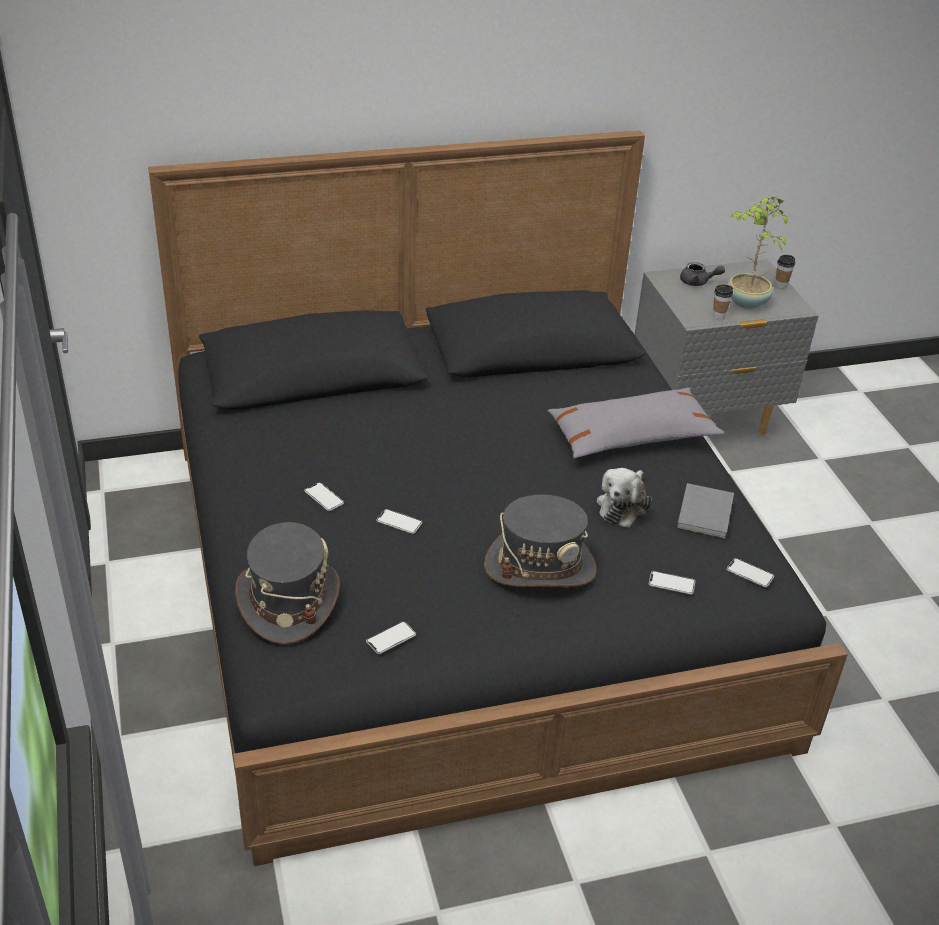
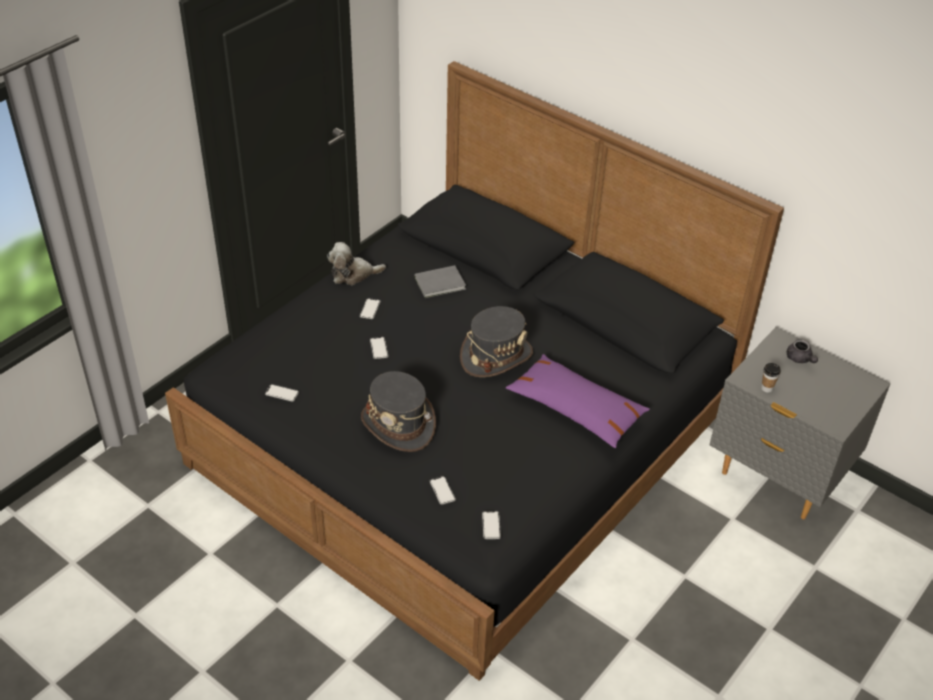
camera: 55 degrees right, 5 degrees up
grey hat [235,522,340,645] -> grey hat moved to [460,306,533,377]
grey pillow [548,387,725,459] -> purple pillow [506,354,650,448]
plush toy [597,468,652,528] -> plush toy moved to [327,242,386,285]
grey book [677,483,734,539] -> grey book moved to [415,265,466,298]
potted plant [727,196,788,309] -> none
cup [775,255,795,289] -> none

